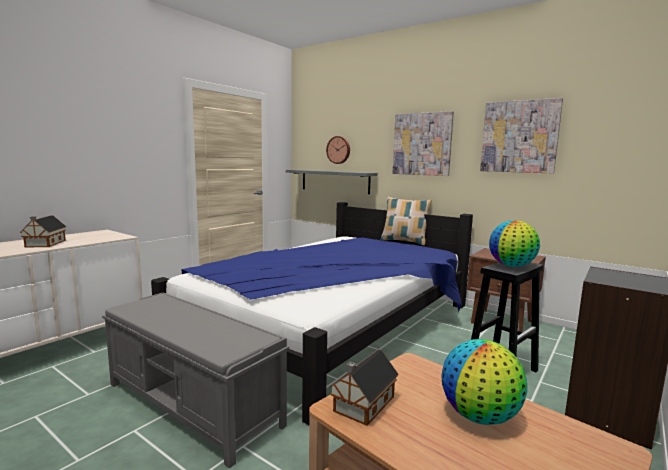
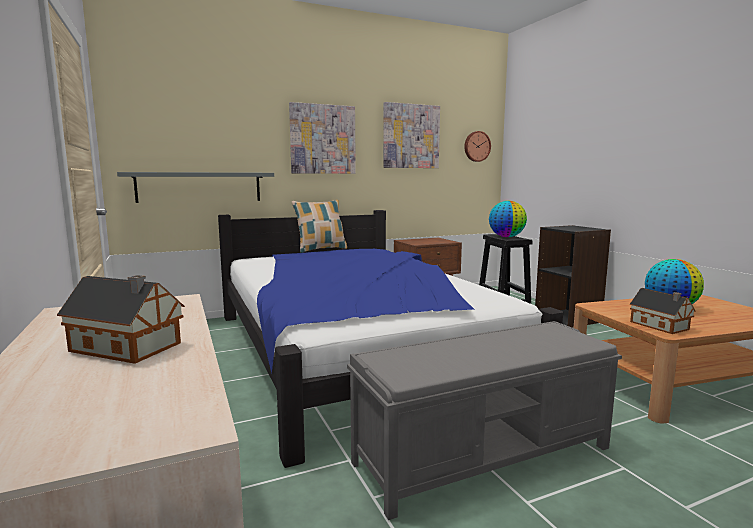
camera: 60 degrees left, 0 degrees up
wall clock [326,136,350,164] -> wall clock moved to [464,131,491,162]

